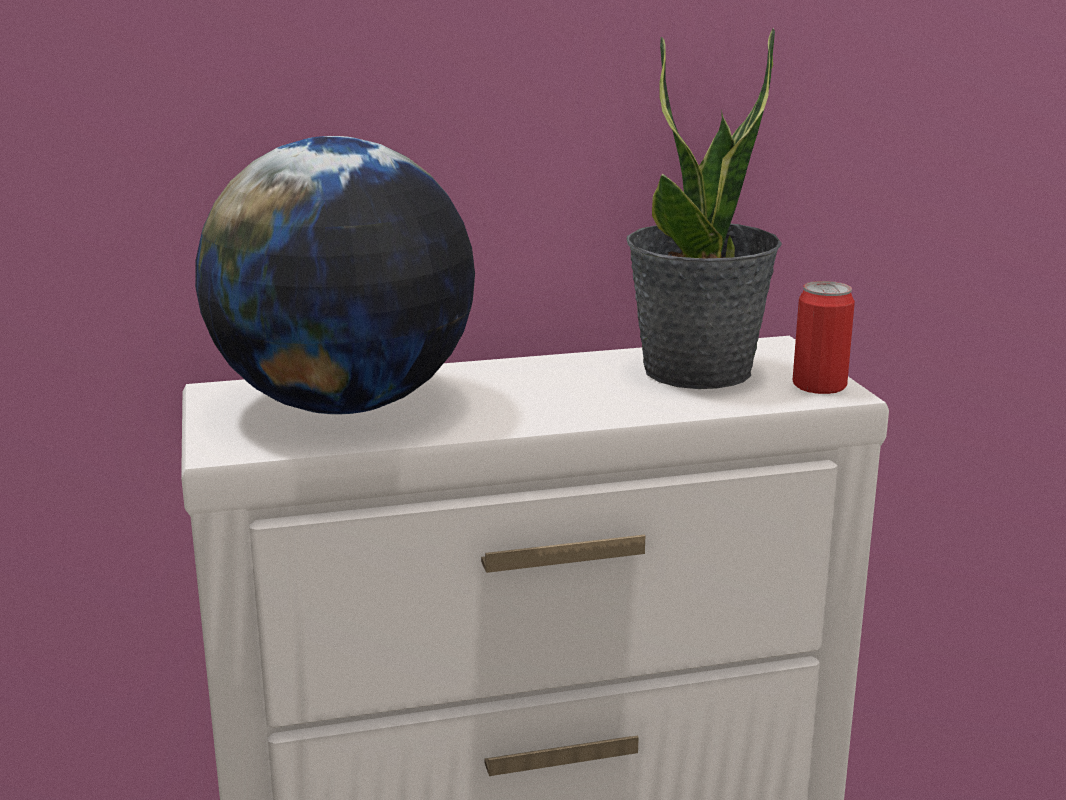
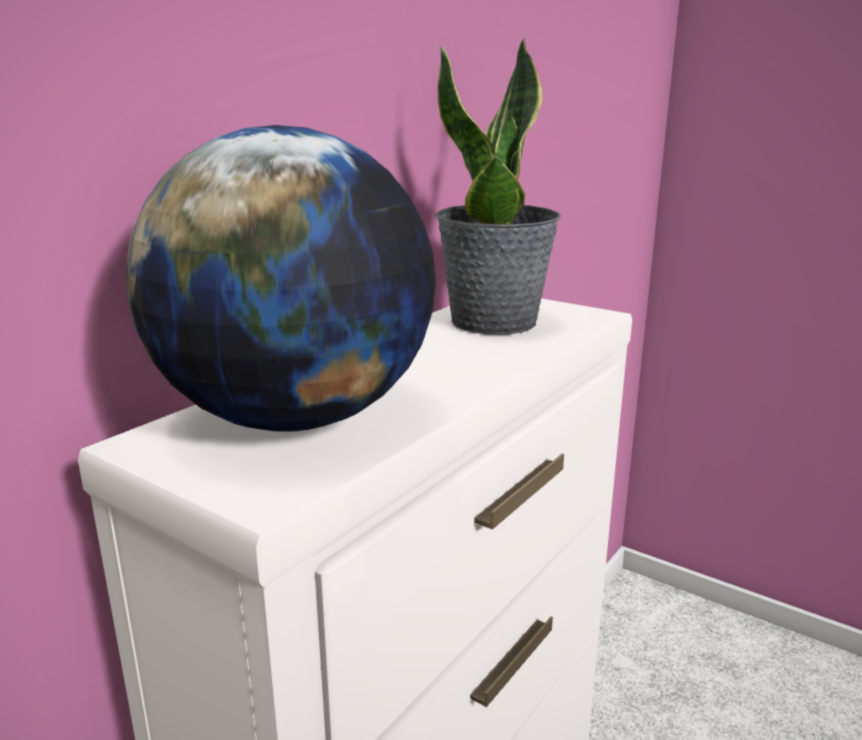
camera: 40 degrees left, 0 degrees up
can [793,281,855,394] -> none

